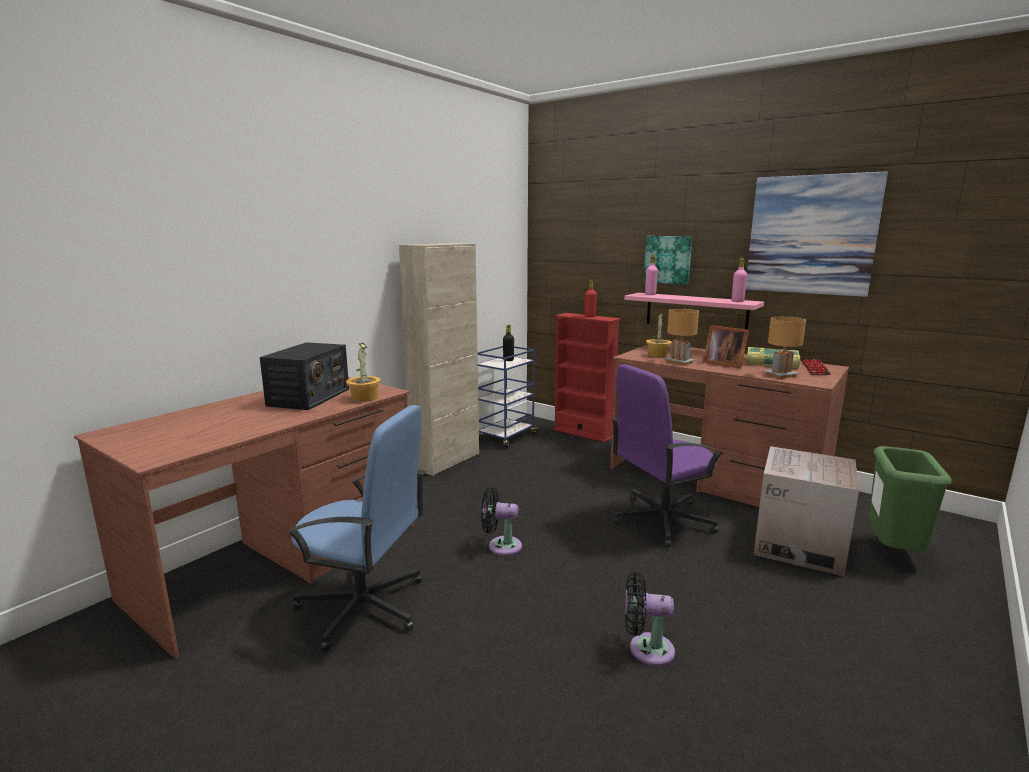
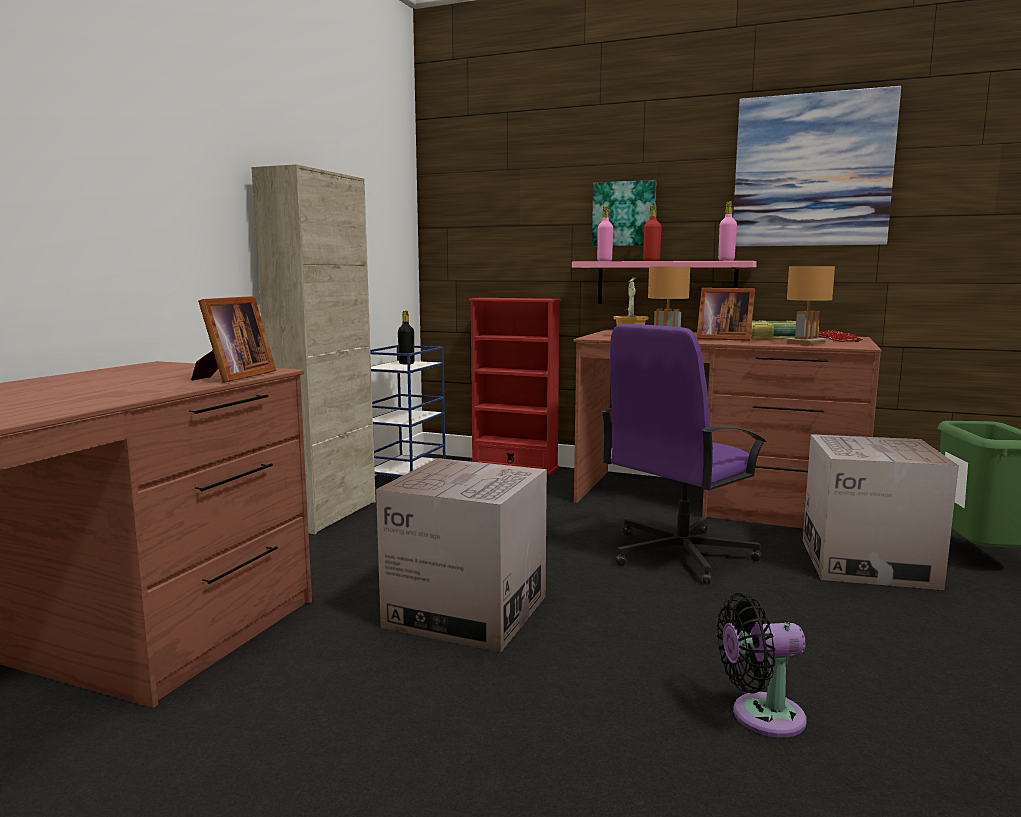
camera: 15 degrees left, 5 degrees down
radio [260,342,349,410] -> none
blue office chair [287,405,426,652] -> none
potted plant [346,342,381,402] -> picture frame [191,296,276,383]
black fan [481,487,522,556] -> cardboard box [376,458,547,652]
red bottle [584,280,597,317] -> red bottle moved to [643,205,662,261]

